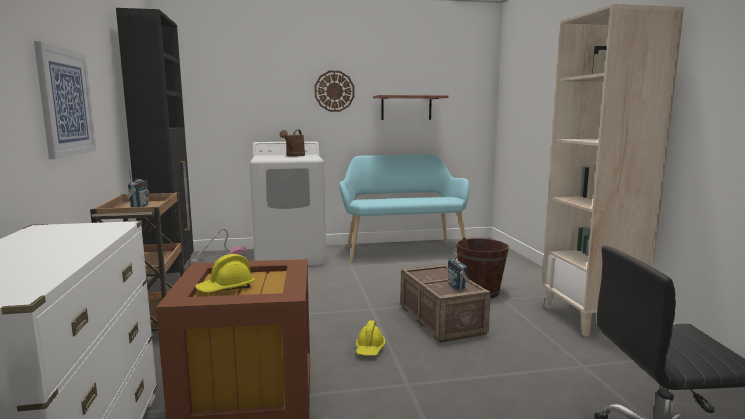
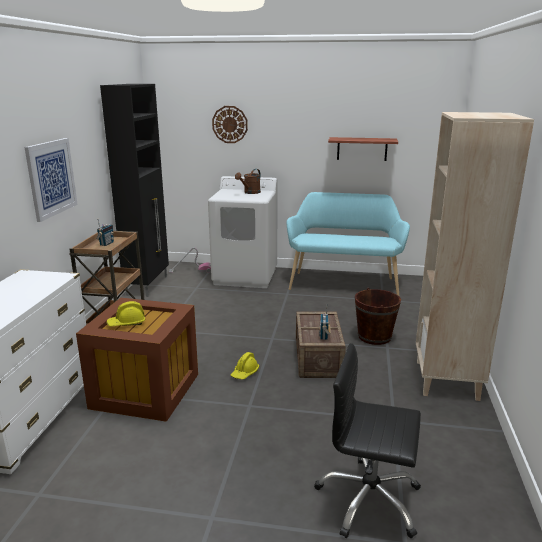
camera: 20 degrees right, 10 degrees up
wall clock [314,71,354,112] -> wall clock moved to [212,106,248,143]

